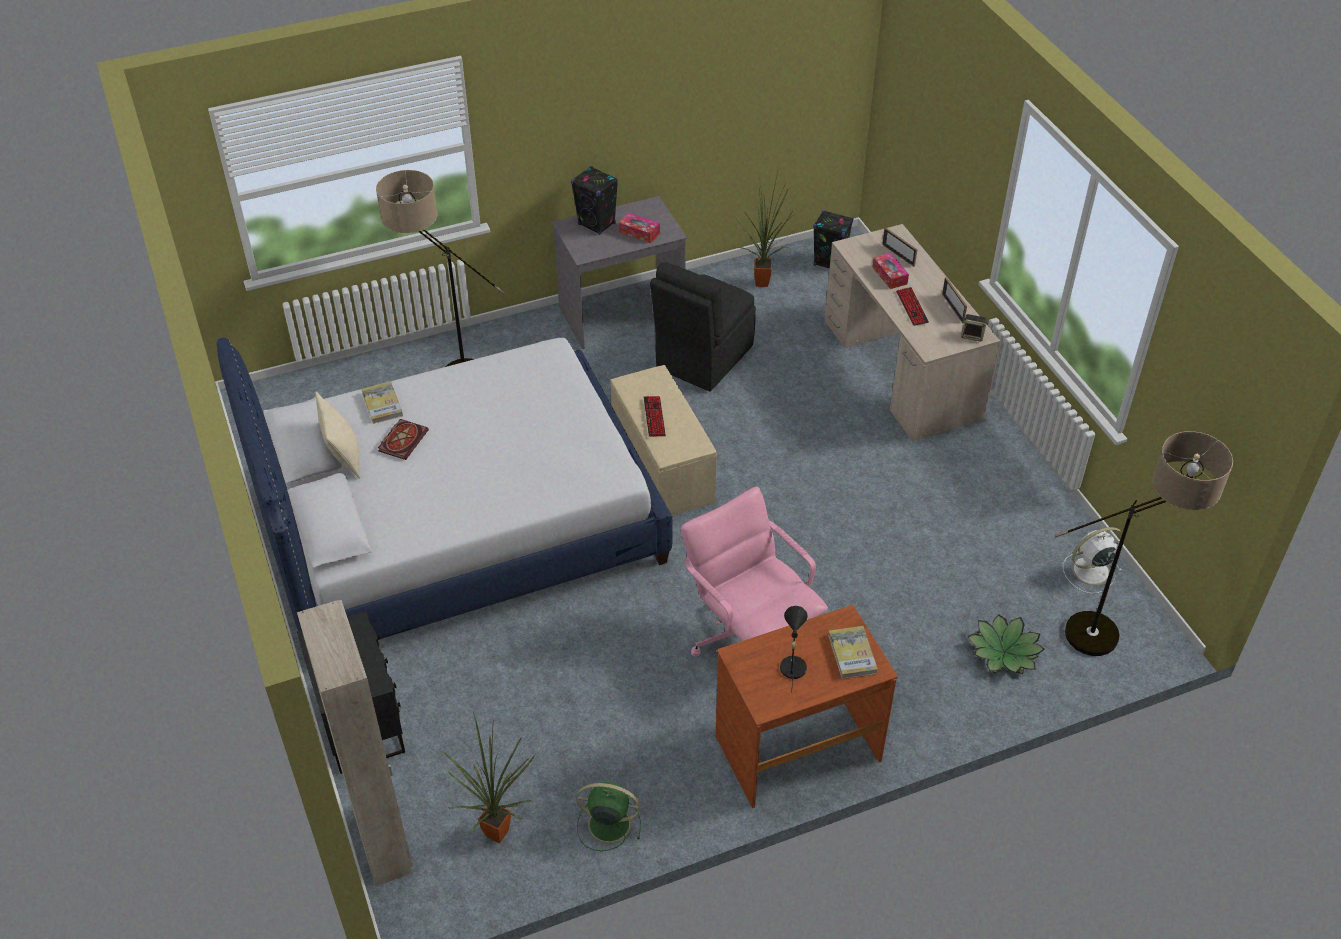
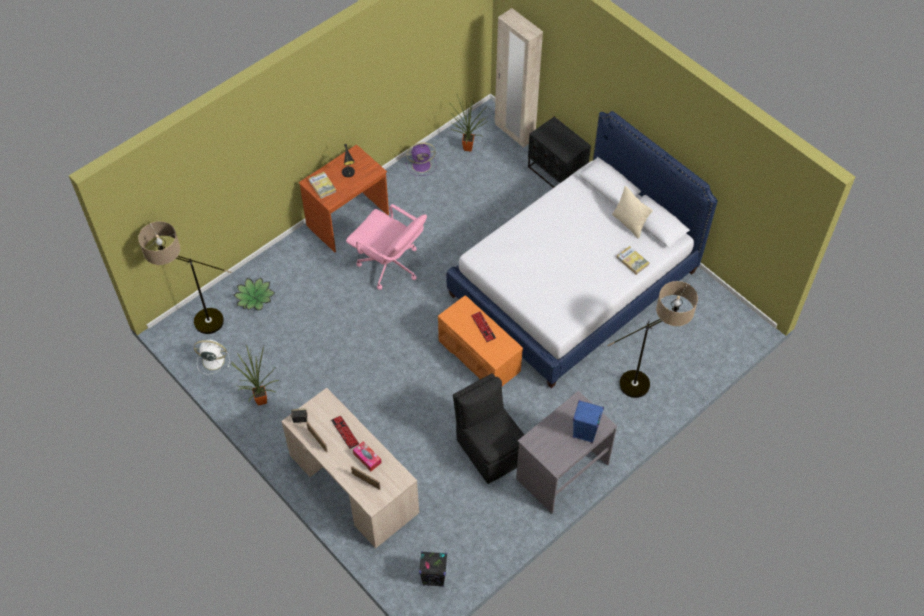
camera: 160 degrees right, 10 degrees up
book [378,419,429,460] -> none
black speaker [571,166,618,235] -> blue speaker [573,400,604,444]
green fan [577,782,641,851] -> purple fan [406,142,436,176]
beige bench [610,365,717,516] -> orange bench [438,295,523,386]
tissue box [619,212,660,244] -> none
black chair [650,262,756,391] -> black chair turned 45 degrees counterclockwise [453,373,524,484]
potted plant [734,168,793,287] -> potted plant moved to [230,345,279,406]
white fan [1063,527,1122,594] -> white fan turned 135 degrees counterclockwise [194,340,230,374]

